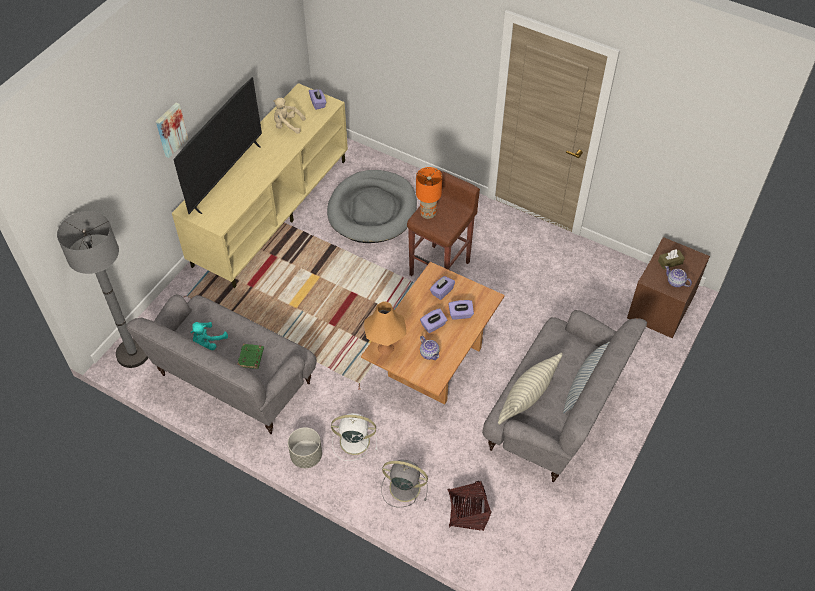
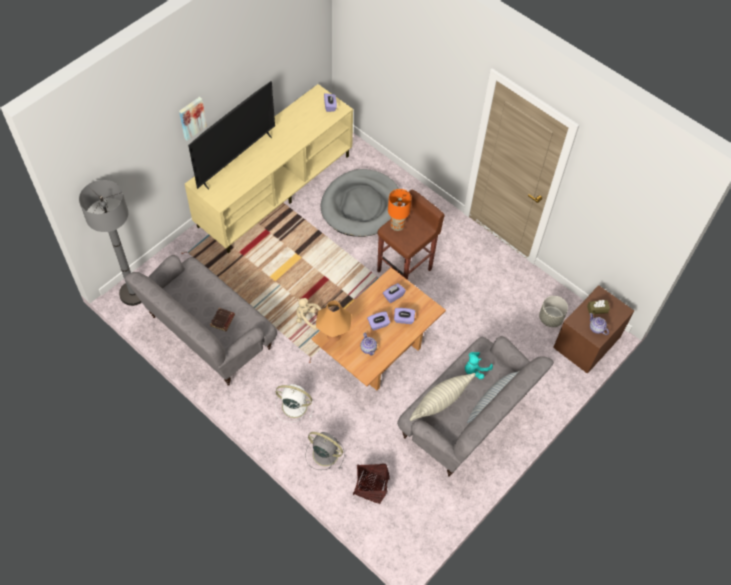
camera: 10 degrees right, 5 degrees up
turquoise plush toy [190,322,228,350] -> turquoise plush toy moved to [465,352,493,379]
green book [238,344,264,369] -> brown book [210,308,235,331]
beige plush toy [273,98,305,134] -> beige plush toy moved to [296,298,321,330]
grey planter [288,427,322,468] -> grey planter moved to [539,296,568,327]

